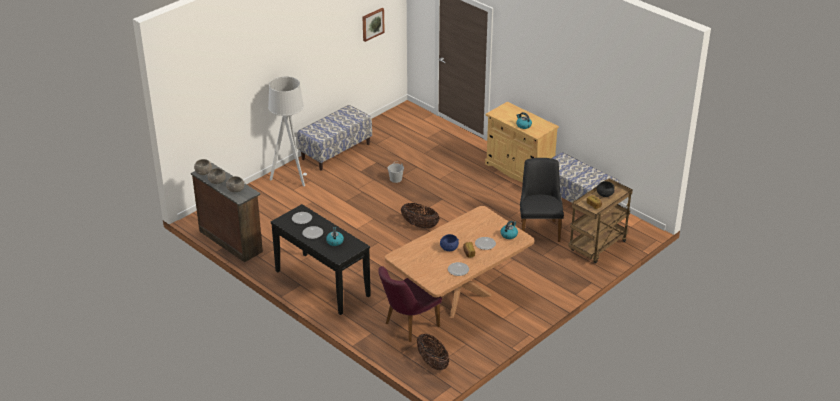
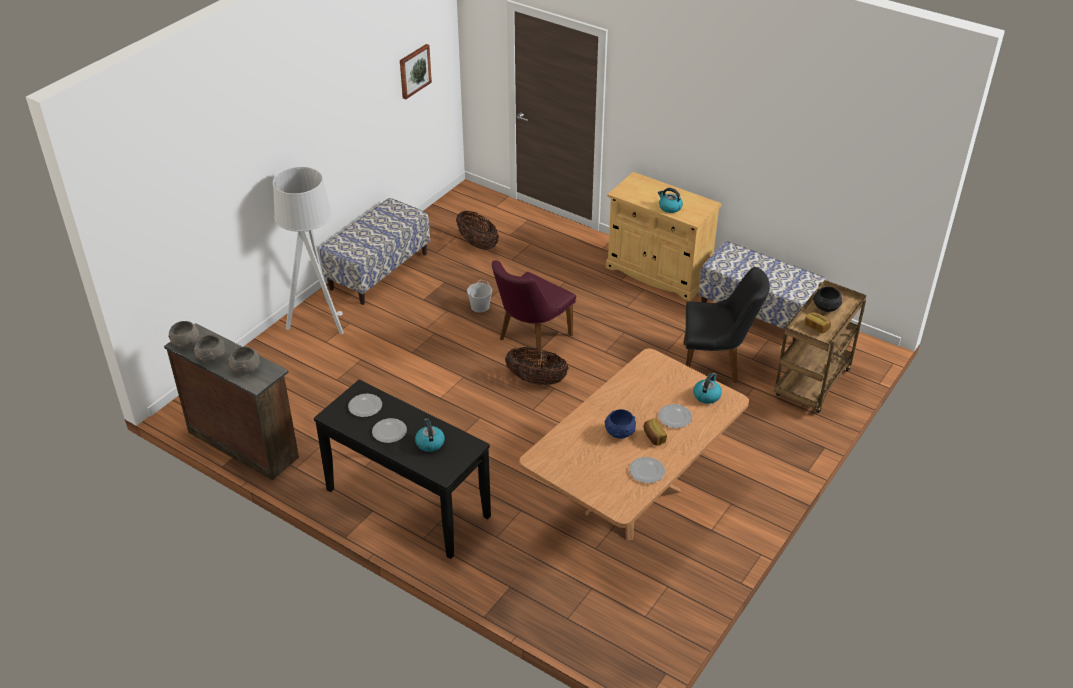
camera: 10 degrees left, 5 degrees up
purple chair [378,266,442,342] -> purple chair moved to [492,260,576,356]
basket [417,334,449,370] -> basket moved to [456,211,499,250]
black chair [520,158,564,242] -> black chair turned 105 degrees clockwise [683,267,770,383]

